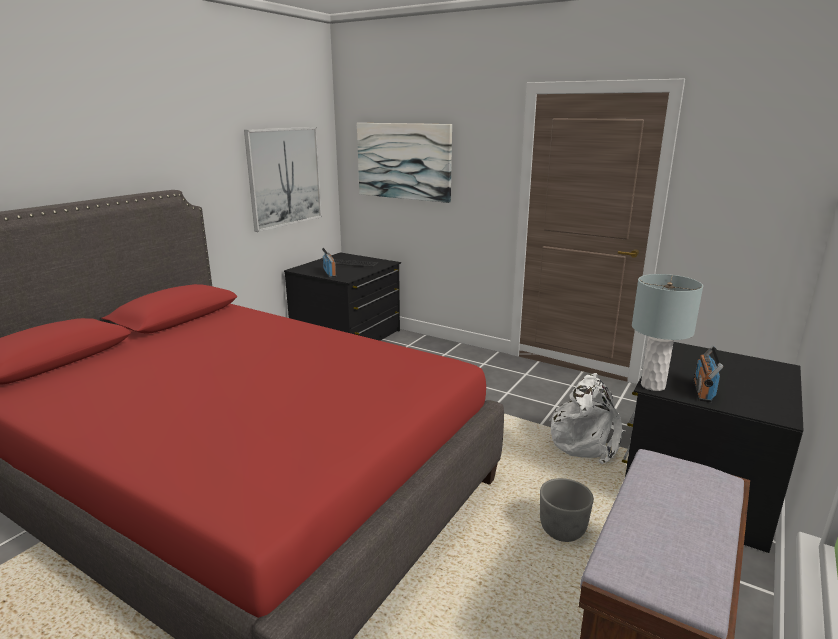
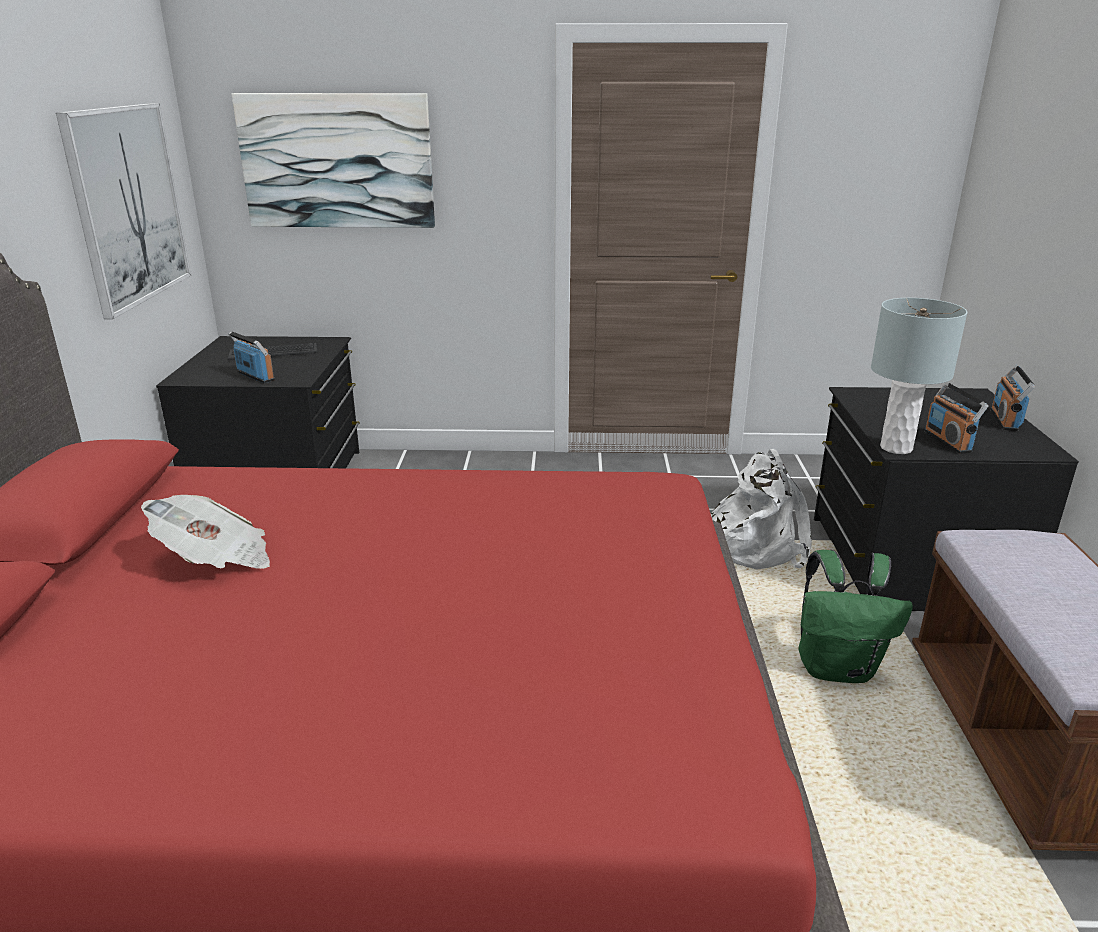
camera: 30 degrees left, 5 degrees up
grey planter [540,478,594,542] -> green backpack [798,550,913,683]
none -> newspaper [141,495,270,569]
none -> radio [991,365,1035,431]

